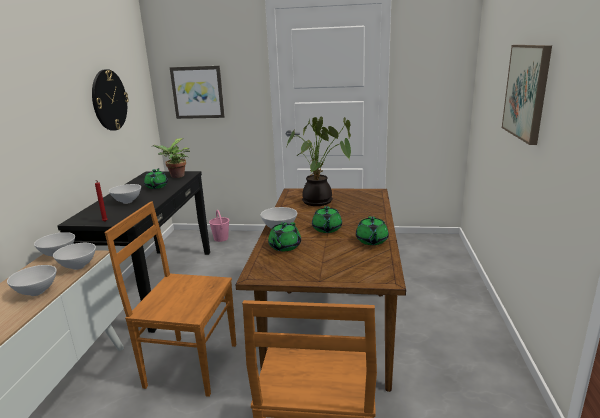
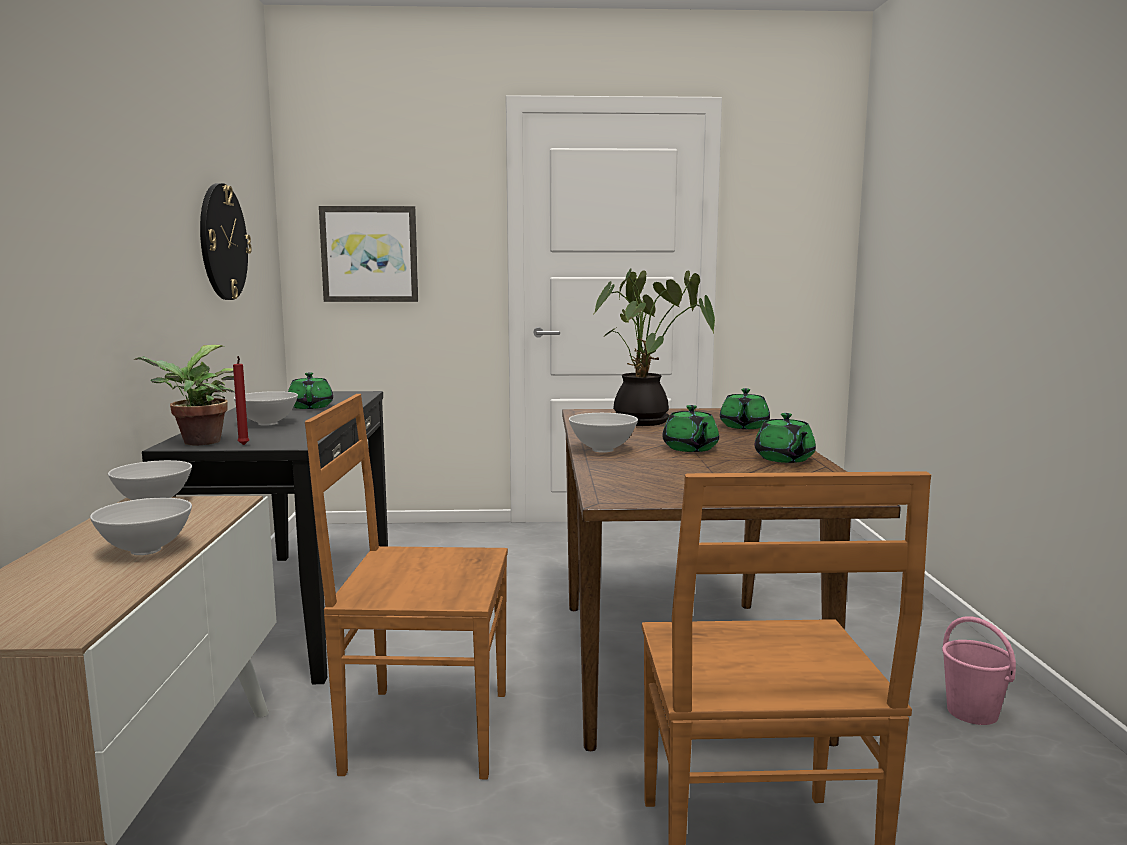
camera: 10 degrees left, 10 degrees down
white bowl [53,243,96,270] -> none
potted plant [154,138,190,178] -> potted plant moved to [134,345,235,446]
pink bucket [209,210,229,242] -> pink bucket moved to [942,616,1016,725]
green teapot [268,222,301,251] -> green teapot moved to [720,388,770,429]
picture [502,45,552,145] -> none

